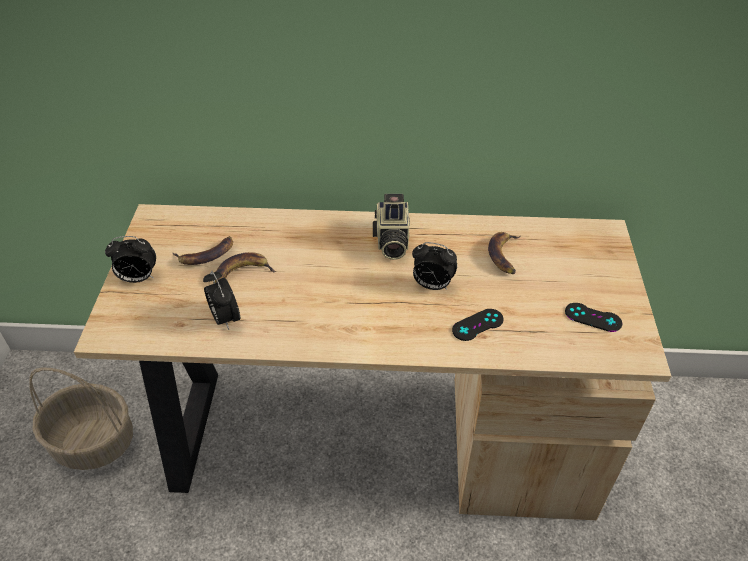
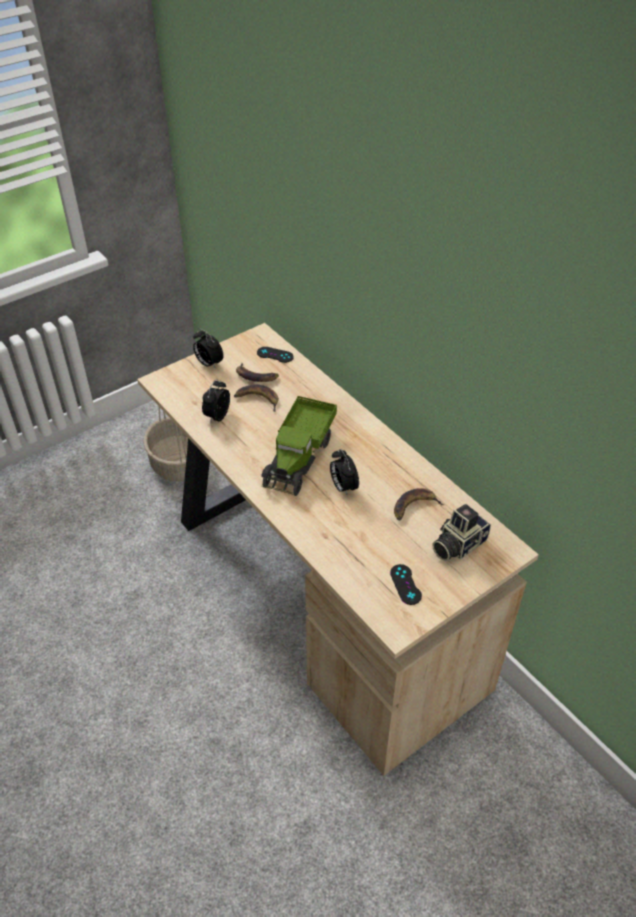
camera: 50 degrees right, 0 degrees up
camera [373,194,410,260] -> camera moved to [432,504,491,561]
black game controller [452,309,504,341] -> black game controller moved to [257,347,294,363]
none -> toy truck [261,396,337,496]

